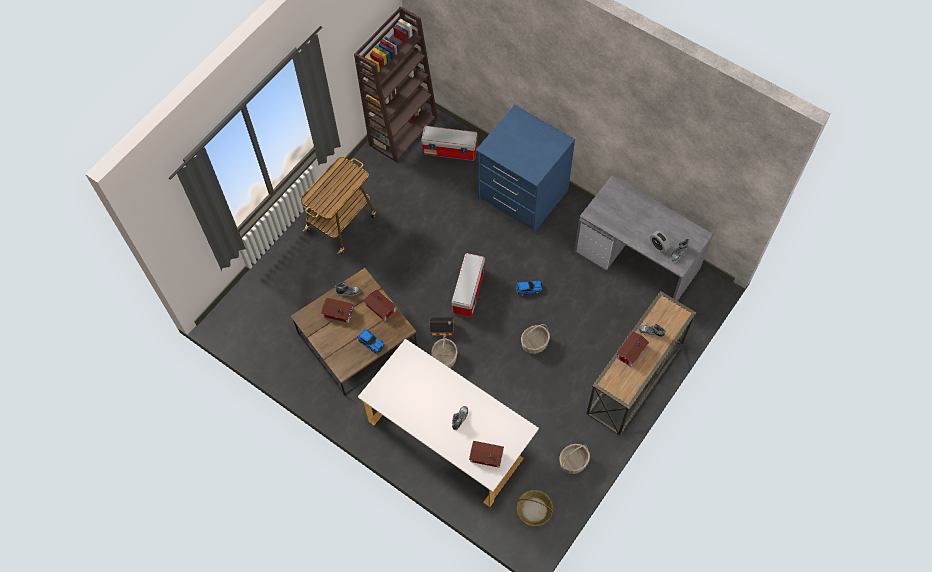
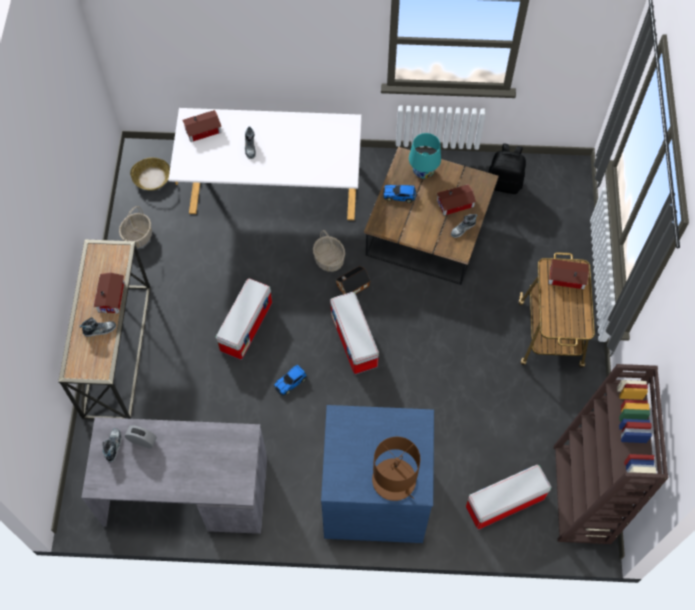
camera: 145 degrees right, 0 degrees up
toy house [364,289,397,321] -> toy house moved to [549,259,589,289]
basket [521,324,550,354] -> storage box [216,278,272,360]
none -> brown table lamp [372,437,421,501]
none -> turquoise table lamp [409,133,441,179]
none -> black backpack [488,143,526,194]

